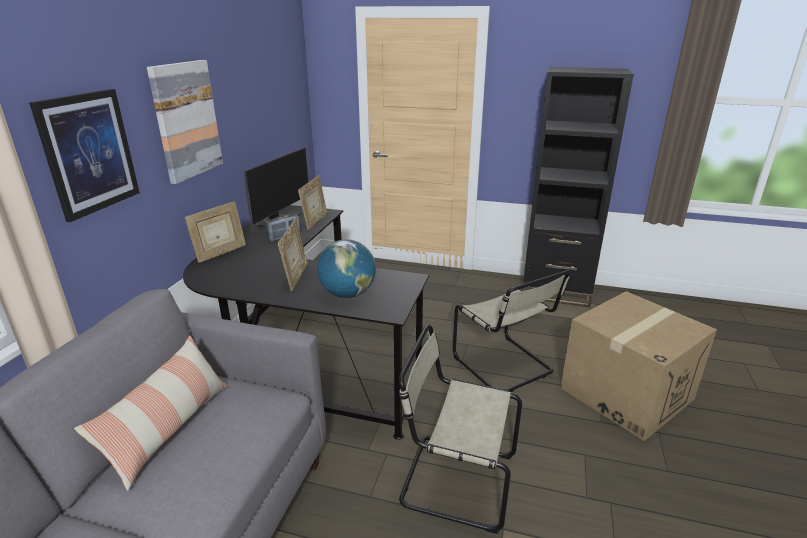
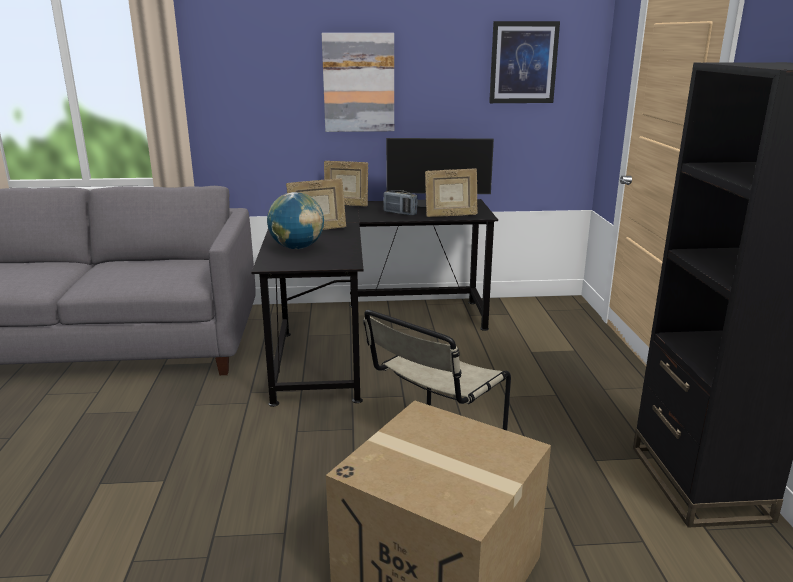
camera: 70 degrees right, 5 degrees down
picture [29,89,140,222] -> picture moved to [489,21,560,103]
pillow [74,336,227,491] -> none
beige chair [399,325,522,534] -> none

